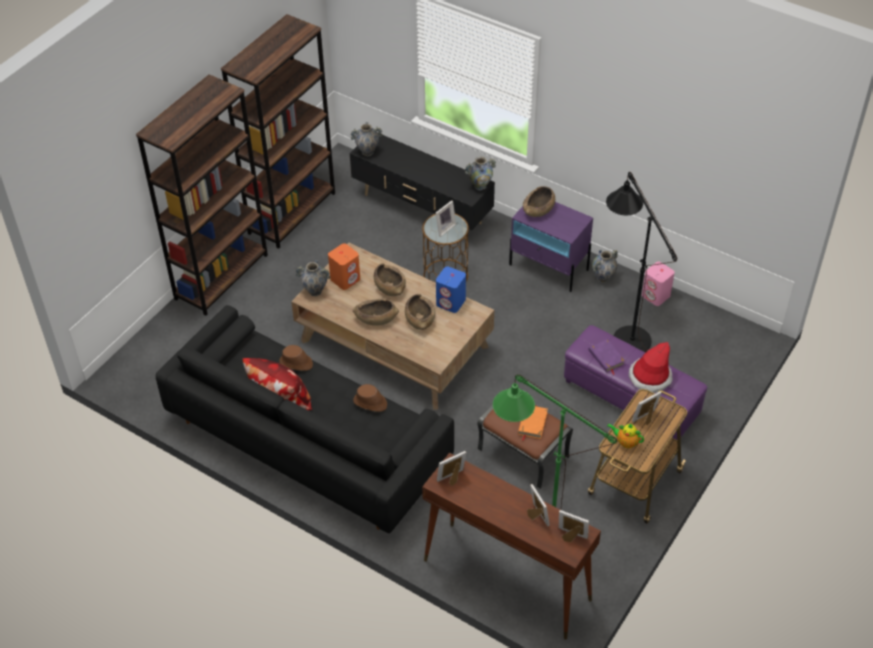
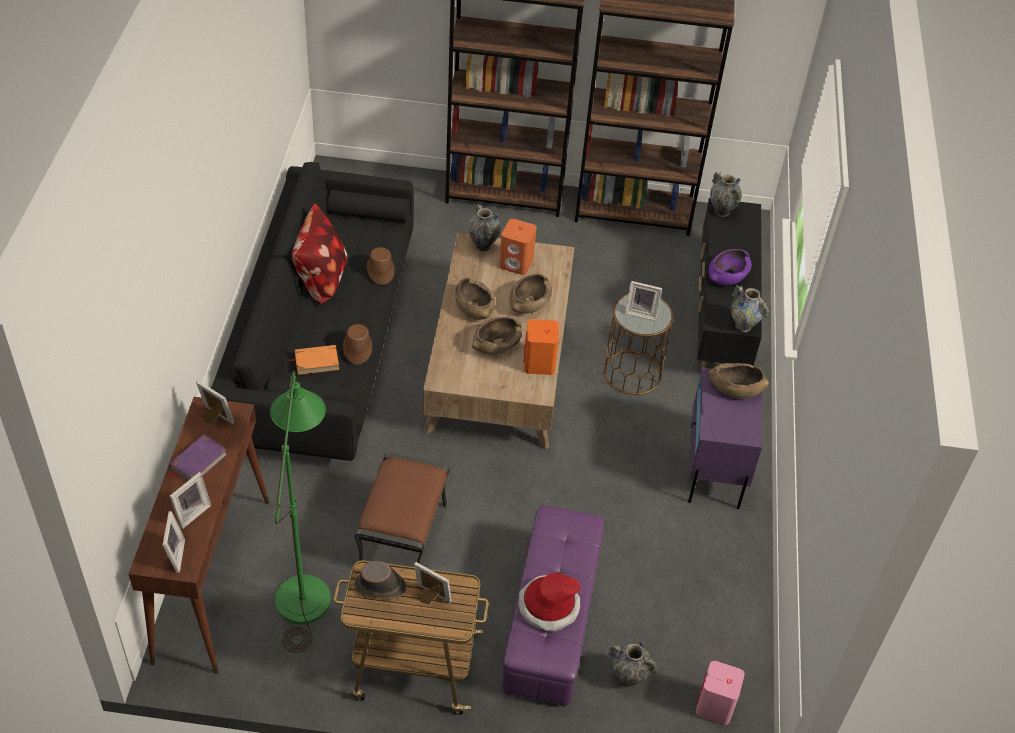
camera: 60 degrees right, 0 degrees up
blue speaker [436,267,466,313] -> orange speaker [524,319,559,375]
orange book [518,406,548,440] -> orange book moved to [288,345,339,375]
purple book [589,339,625,375] -> purple book moved to [169,434,228,481]
vase [592,250,618,283] -> vase moved to [608,641,658,687]
black floor lamp [606,172,677,352] -> none
teapot [607,423,644,448] -> brown hat [355,561,406,599]
pink speaker [642,262,675,306] -> pink speaker moved to [696,661,745,725]
none -> purple bowl [708,249,752,285]

